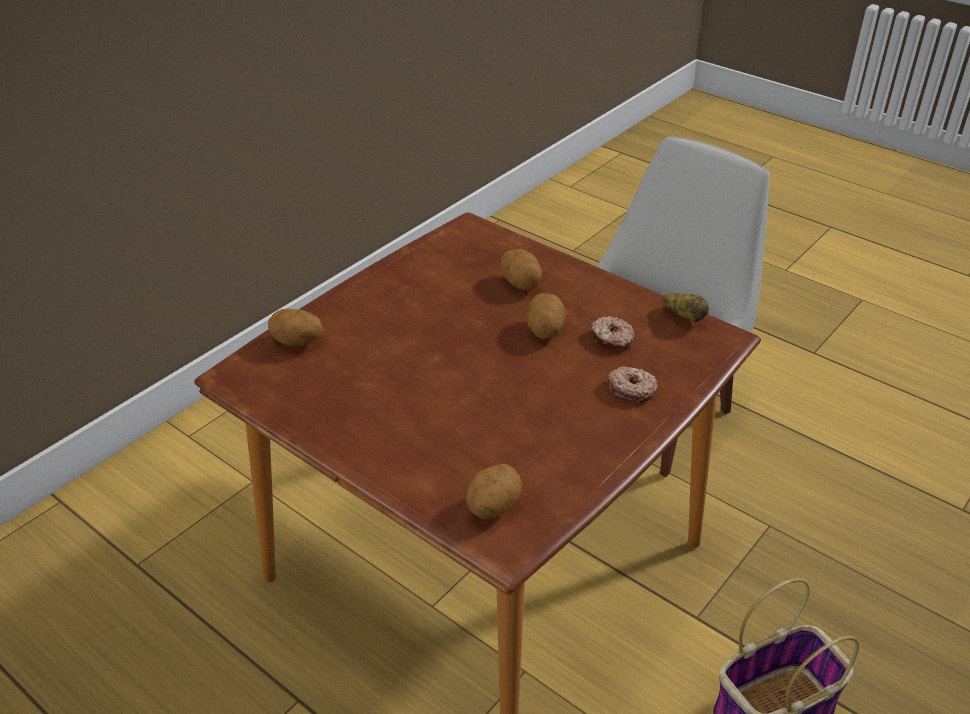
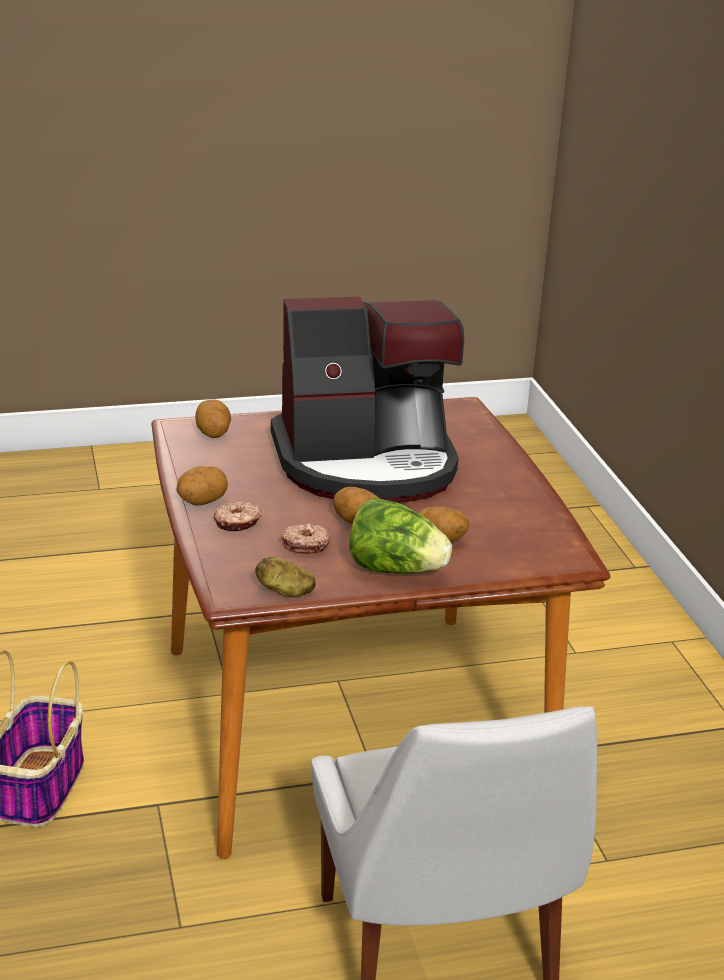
camera: 125 degrees right, 10 degrees down
potato [268,309,324,346] -> potato moved to [176,466,228,506]
none -> coffee machine [271,297,464,503]
none -> lettuce [349,498,452,574]

